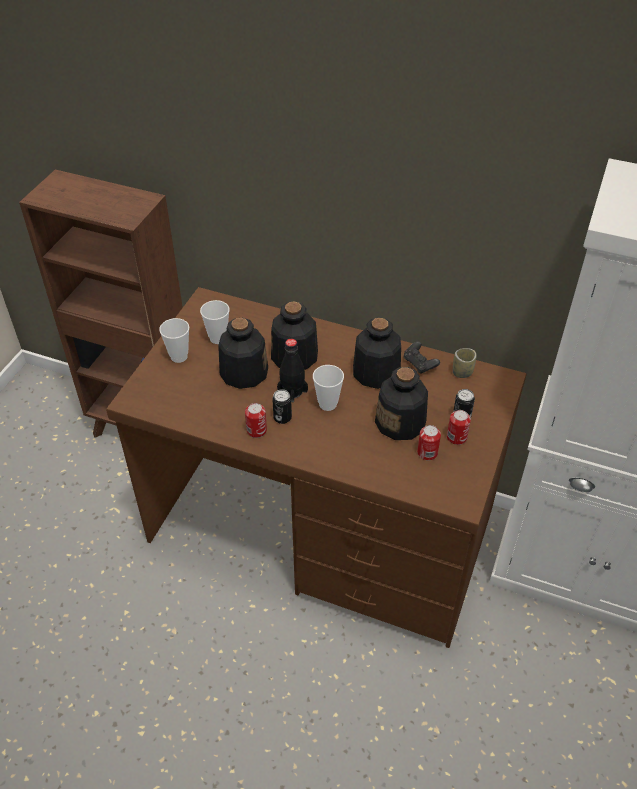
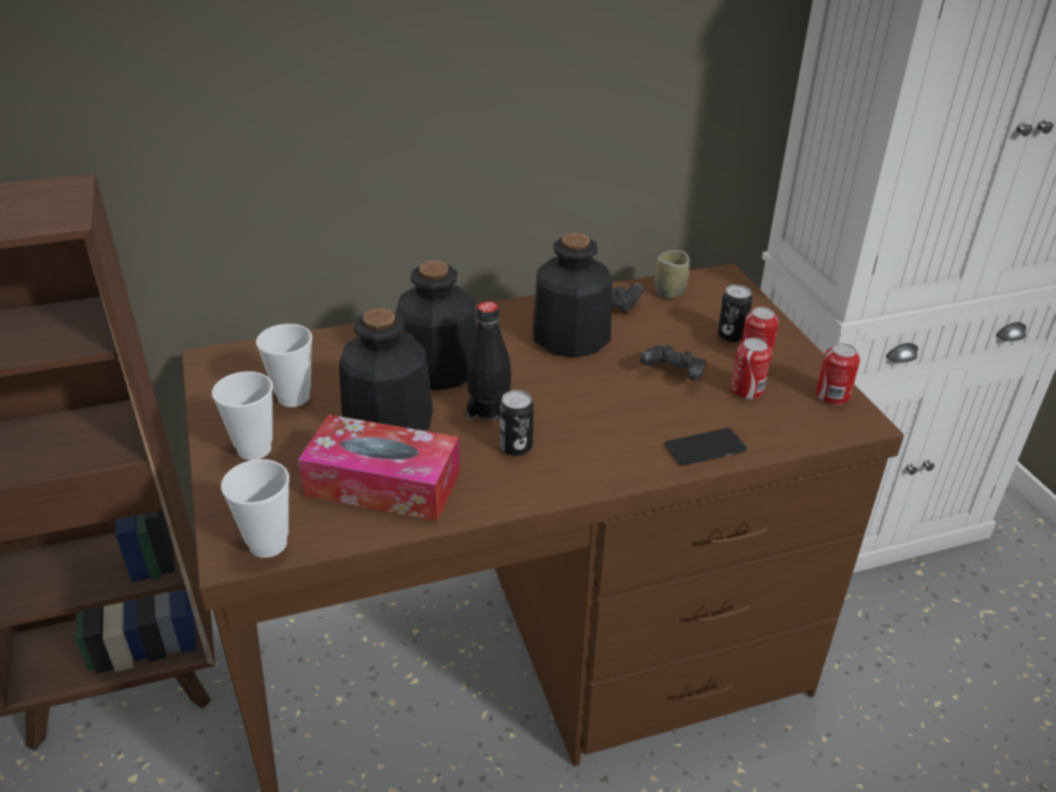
camera: 40 degrees left, 10 degrees down
can [245,403,267,438] -> can moved to [816,343,860,405]
cup [313,365,344,411] -> cup moved to [221,459,289,558]
bottle [375,367,428,440] -> black game controller [640,345,706,380]
none -> tissue box [298,414,460,521]
none -> phone [665,428,747,466]

